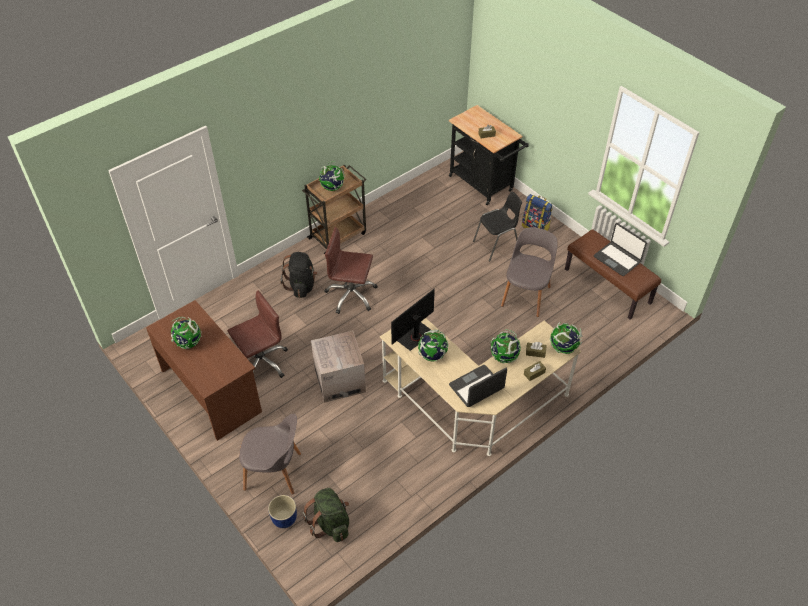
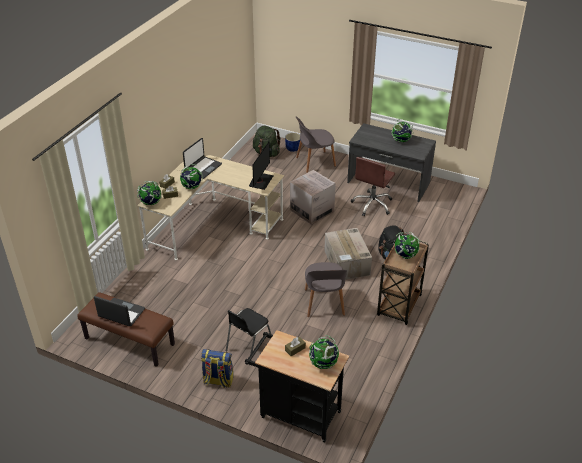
camera: 155 degrees right, 10 degrees down
brown desk [146,300,262,441] -> grey desk [347,123,436,202]
brown office chair [324,227,378,314] -> cardboard box [324,228,372,279]
globe [418,329,449,361] -> globe moved to [309,335,339,369]
grey chair [501,227,558,317] -> grey chair moved to [305,262,347,317]

